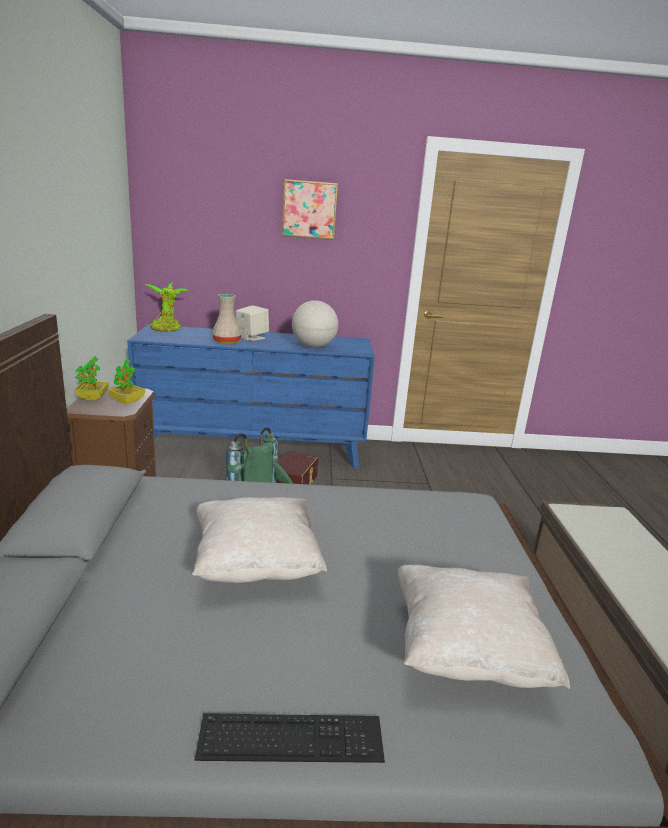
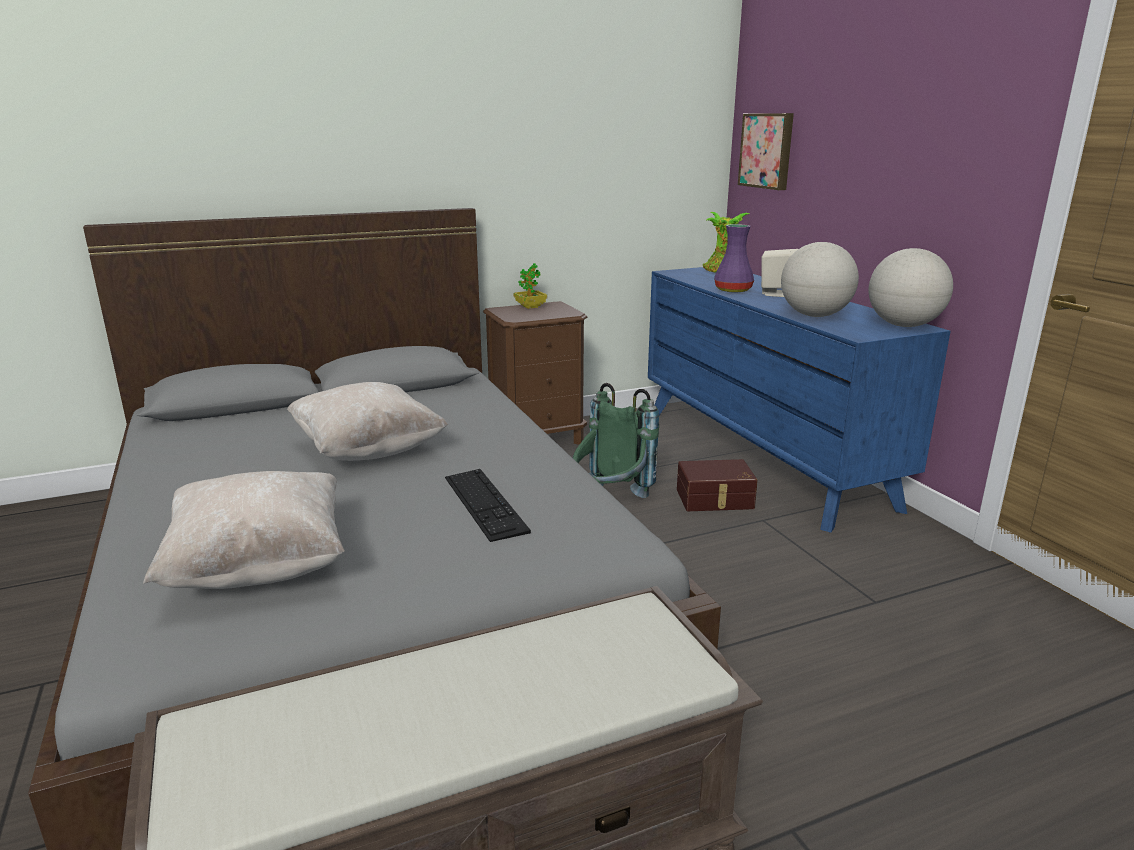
camera: 70 degrees right, 0 degrees up
potted plant [108,359,145,405] -> none
keyboard [195,713,385,763] -> keyboard moved to [445,469,531,542]
beige vase [212,294,241,344] -> purple vase [714,224,754,293]
picture [282,179,338,240] -> picture moved to [738,113,794,190]
none -> globe [869,248,953,327]

